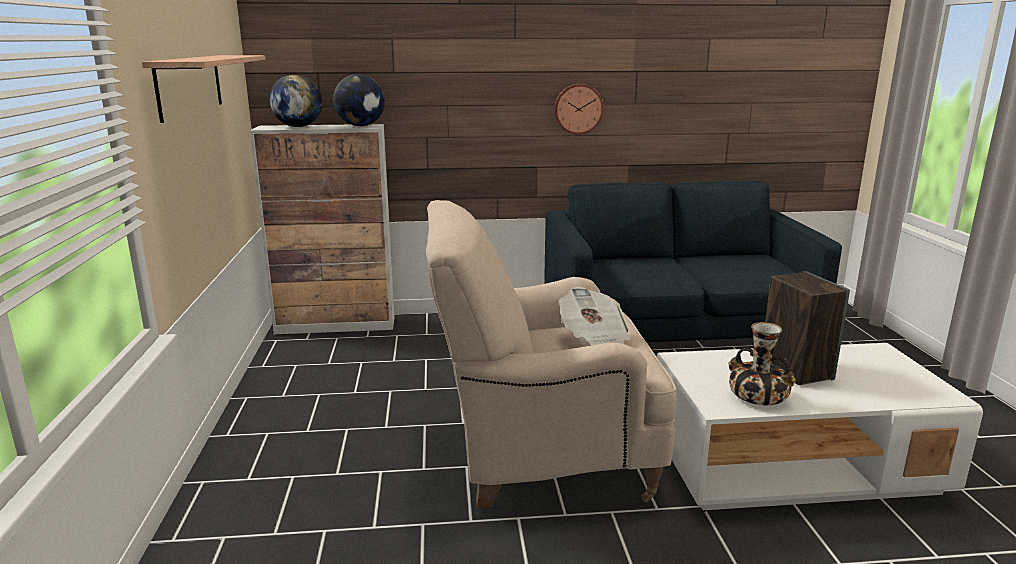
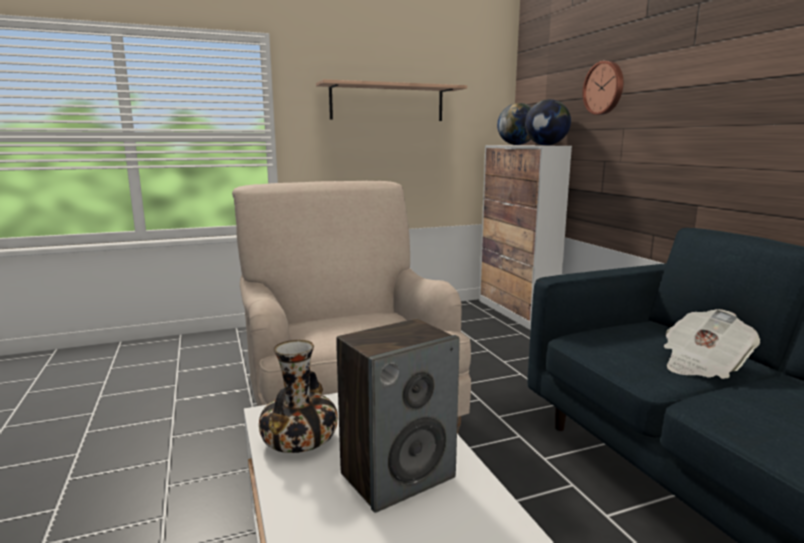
camera: 75 degrees right, 5 degrees down
wall clock [554,84,604,135] -> wall clock moved to [582,61,623,115]
newspaper [559,287,631,346] -> newspaper moved to [664,309,760,379]

